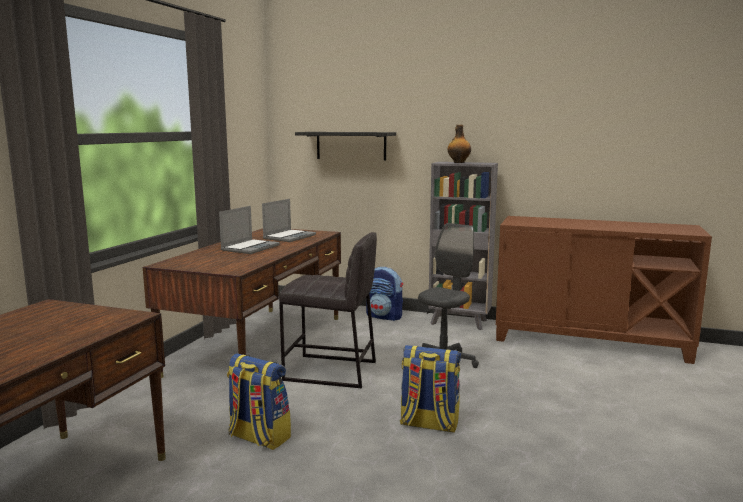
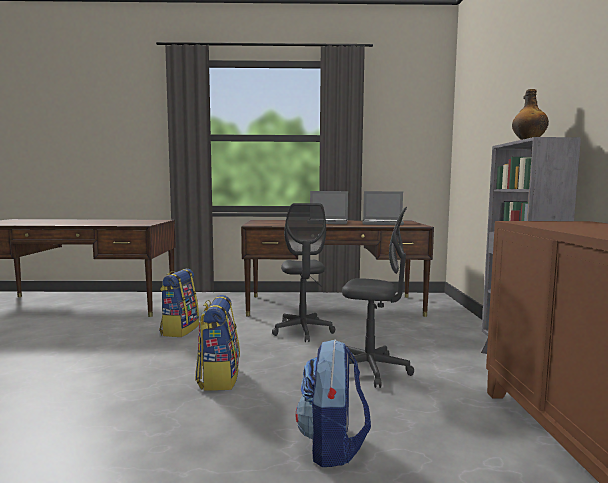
camera: 70 degrees right, 5 degrees down
grey stool [279,232,377,388] -> grey office chair [272,203,335,342]
black shelf [295,132,396,160] -> none
backpack [366,267,403,321] -> backpack moved to [296,339,371,467]

